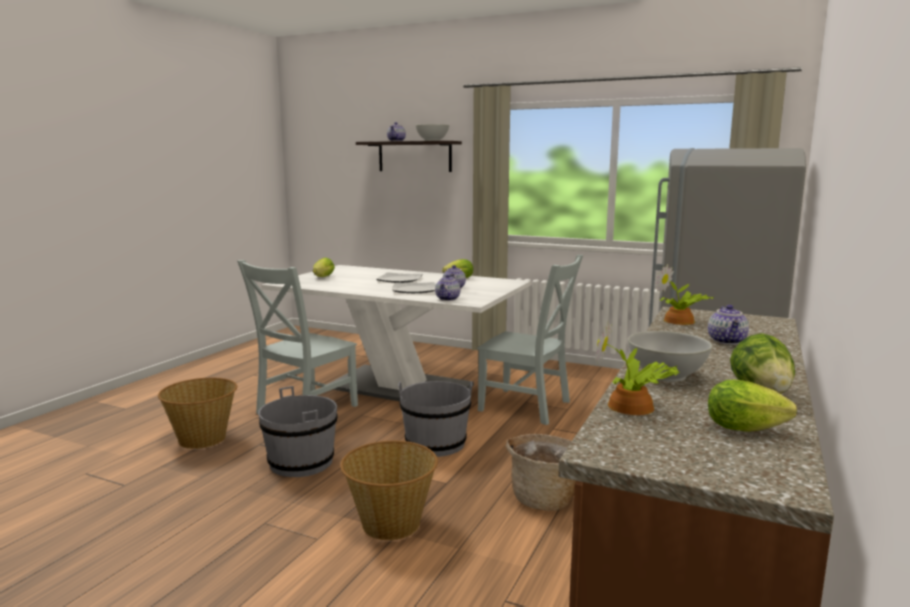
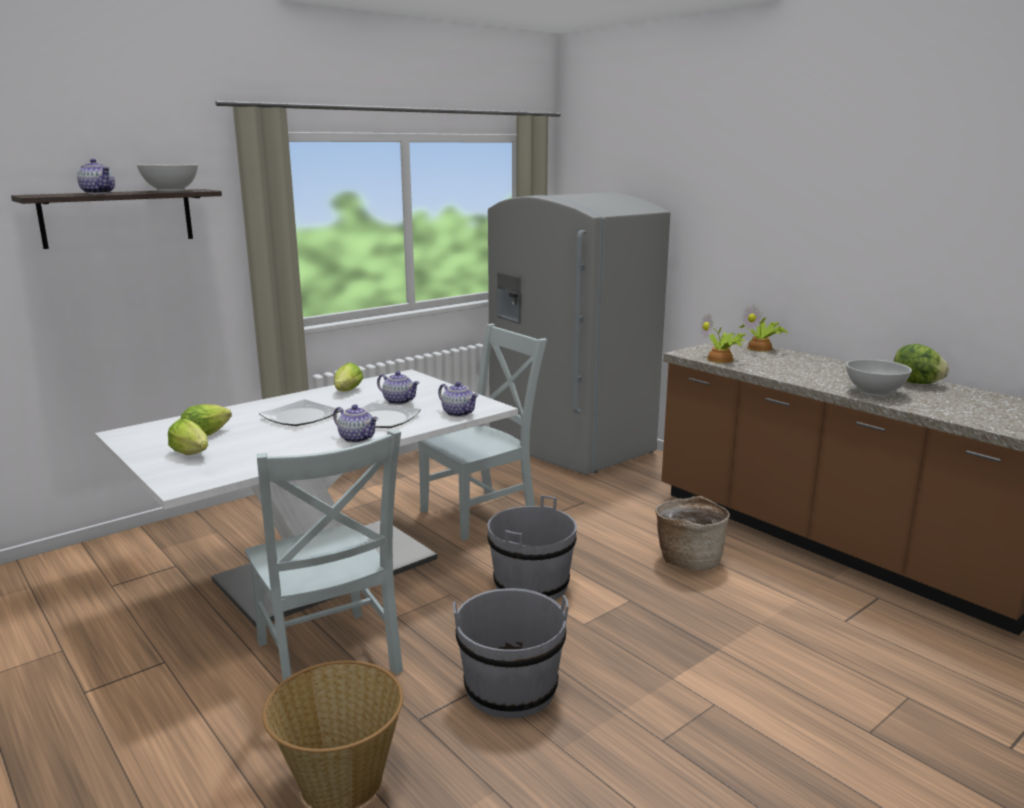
camera: 65 degrees left, 5 degrees up
basket [340,441,438,540] -> none
potted plant [595,321,680,415] -> potted plant moved to [739,305,788,352]
teapot [708,305,749,345] -> teapot moved to [333,405,378,443]
lettuce [708,380,797,432] -> lettuce moved to [180,404,232,436]

